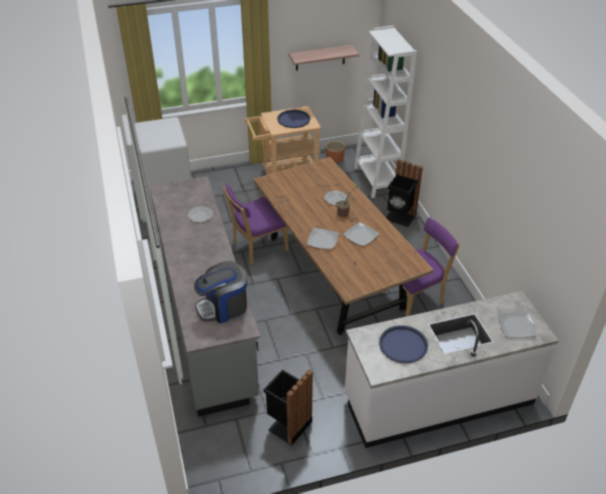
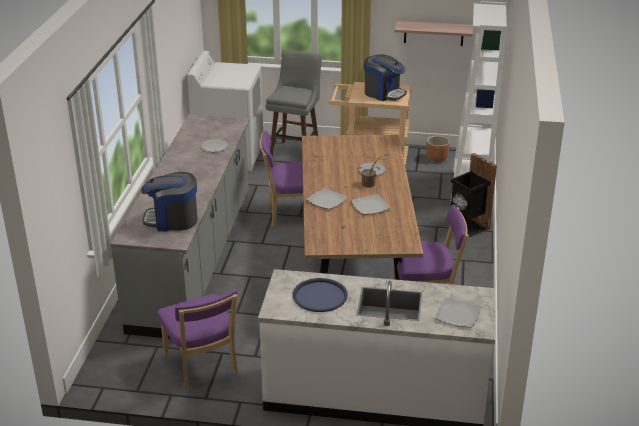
camera: 25 degrees right, 10 degrees down
black trash can [263,369,313,445] -> purple chair [157,290,238,390]
blue tray [277,110,310,128] -> coffee machine [364,54,407,101]
none -> grey stool [266,50,322,157]

